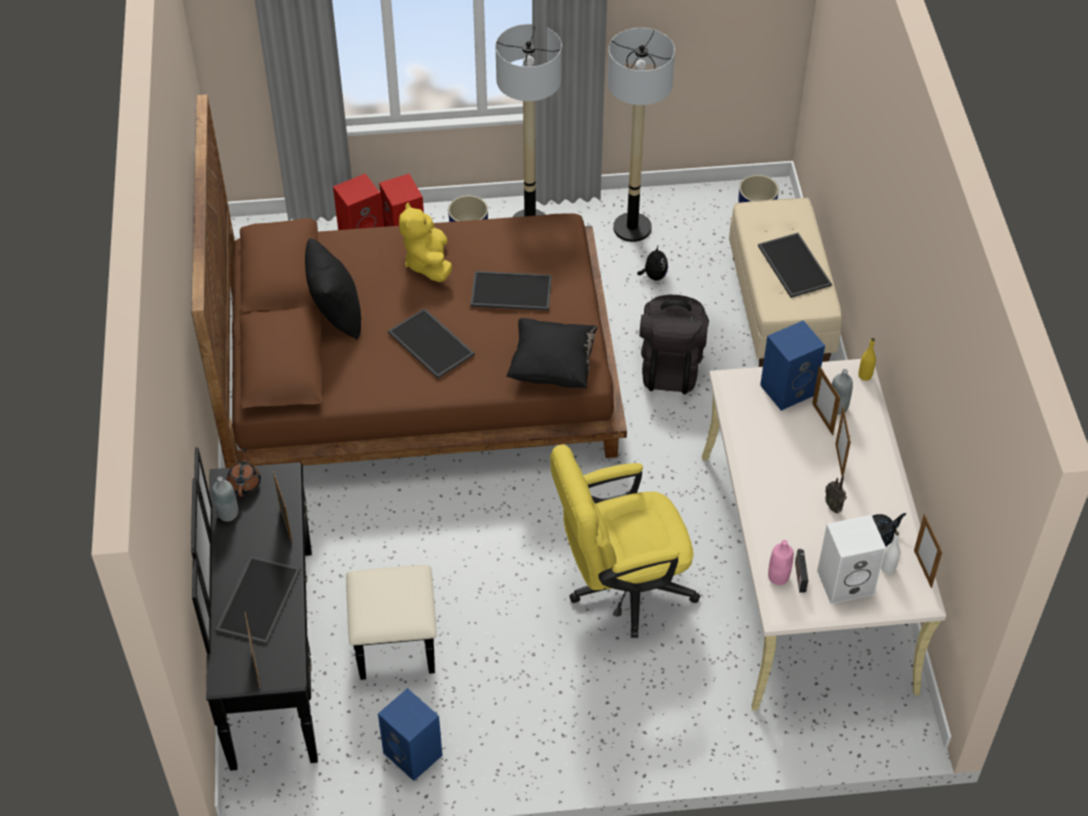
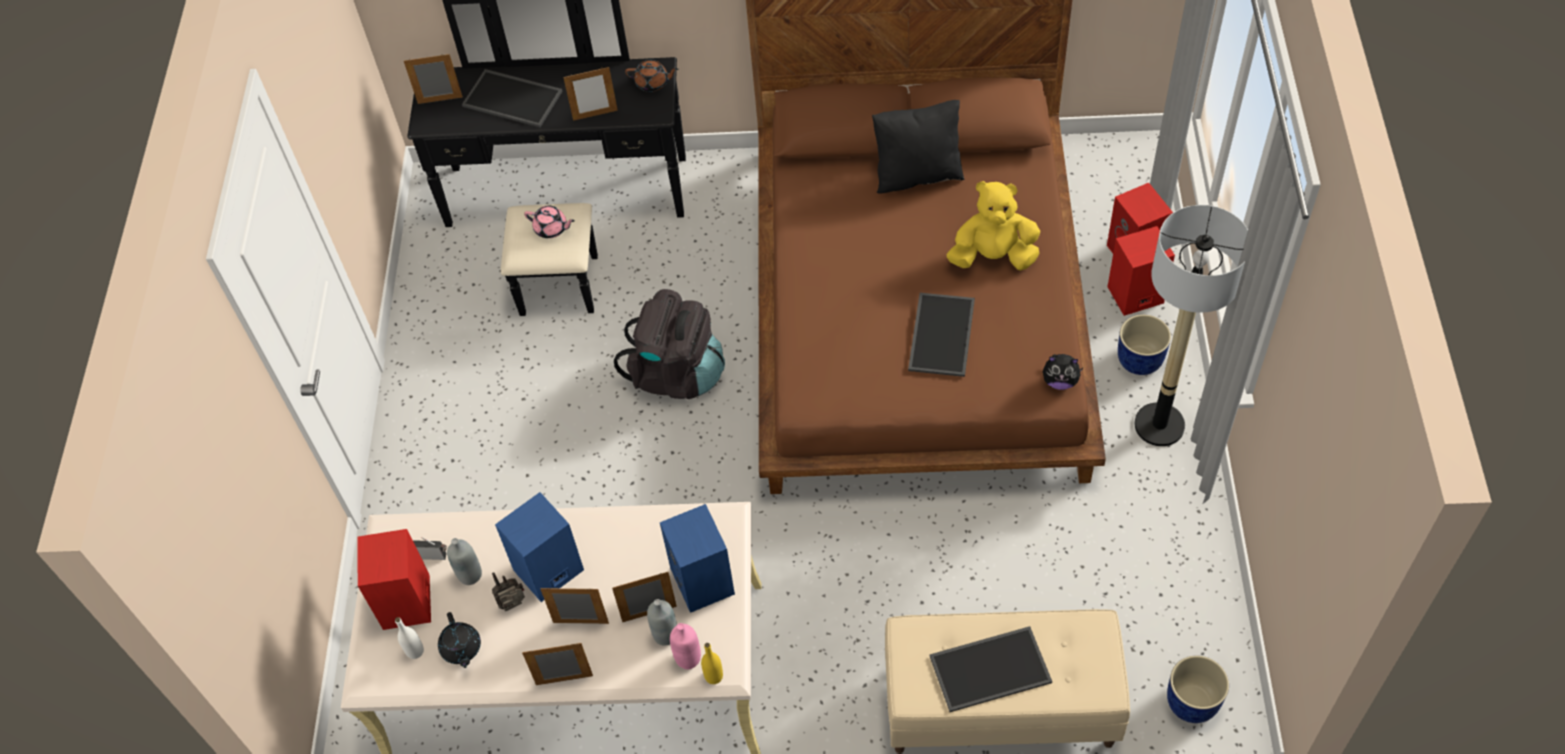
camera: 100 degrees right, 5 degrees up
grey bottle [212,476,238,522] -> grey bottle moved to [447,538,482,585]
blue speaker [378,688,443,781] -> blue speaker moved to [495,492,584,602]
tray [388,308,475,378] -> none
black pillow [506,318,598,389] -> none
yellow office chair [550,444,700,638] -> none
floor lamp [607,28,675,242] -> none
plush toy [637,244,668,281] -> plush toy moved to [1043,354,1084,390]
black backpack [639,295,709,394] -> black backpack moved to [614,289,725,399]
pink bottle [768,540,794,585] -> pink bottle moved to [670,623,701,669]
white speaker [817,515,886,604] -> red speaker [357,529,431,630]
picture frame [914,514,942,588] -> picture frame moved to [522,643,593,685]
none -> pink teapot [524,206,575,238]

